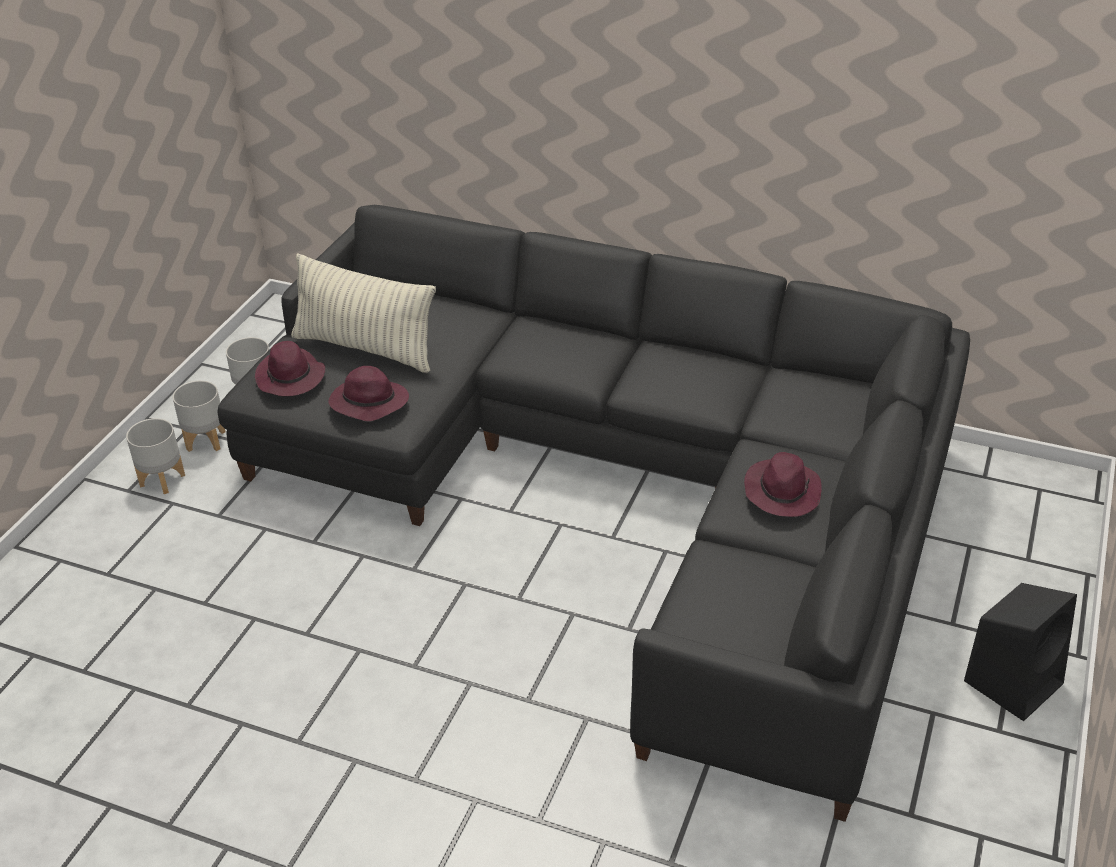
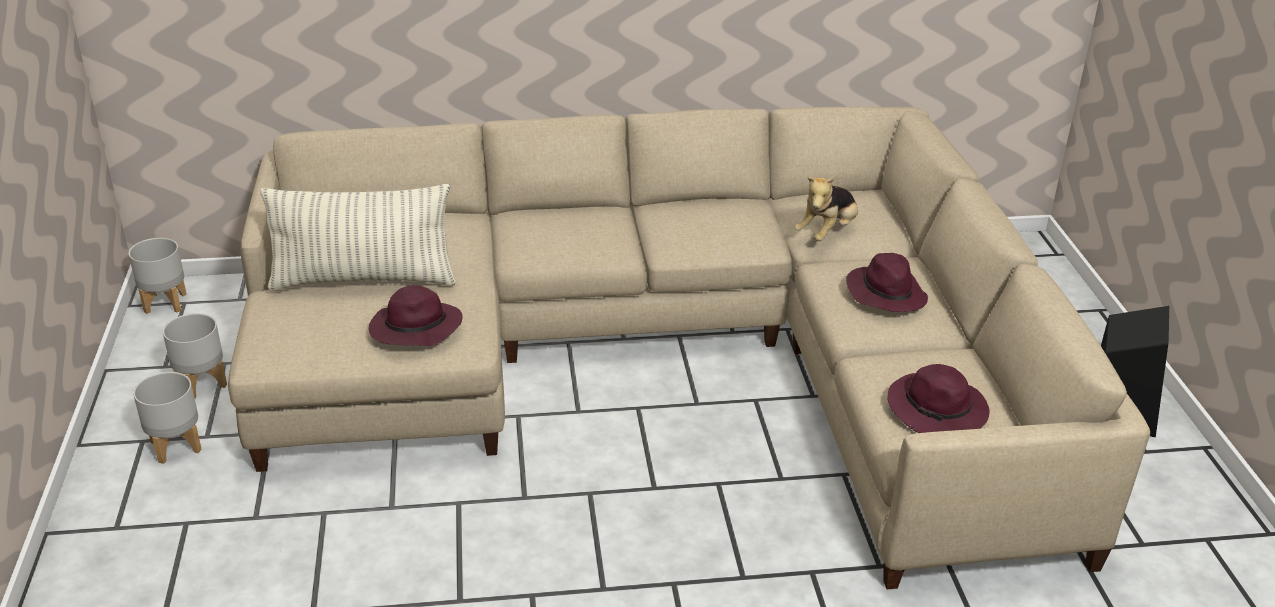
camera: 30 degrees left, 5 degrees down
grey planter [126,418,185,494] -> grey planter moved to [128,238,187,314]
black sofa [218,205,970,822] -> beige sofa [228,107,1150,589]
purple hat [255,341,325,396] -> purple hat moved to [887,364,990,433]
none -> plush toy [794,176,858,241]

